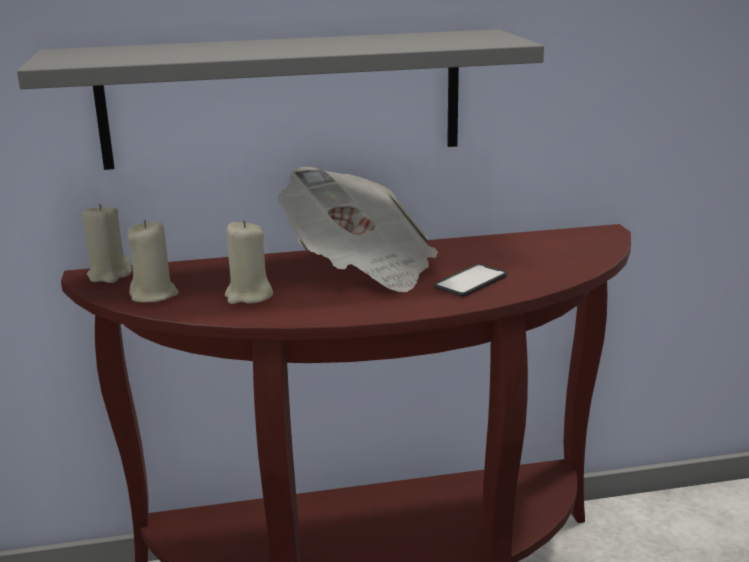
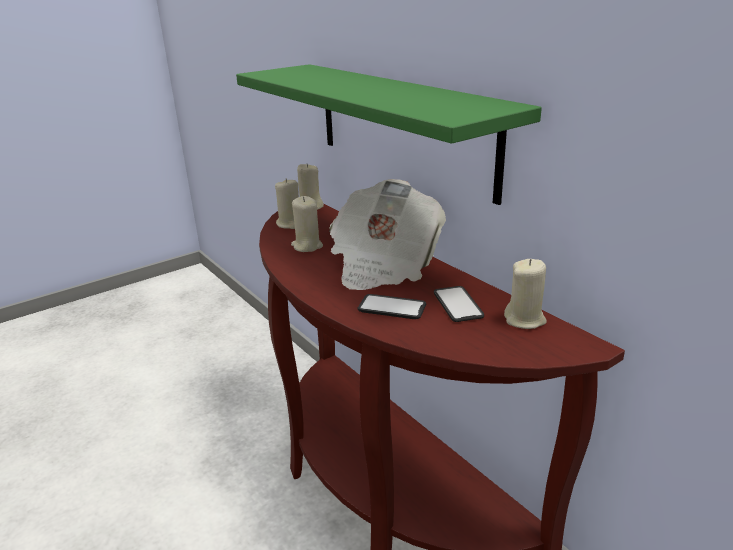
camera: 65 degrees right, 5 degrees up
grey shelf [17,29,544,170] -> green shelf [236,64,542,205]
none -> phone [434,286,484,322]
none -> beige candle [504,259,547,329]

